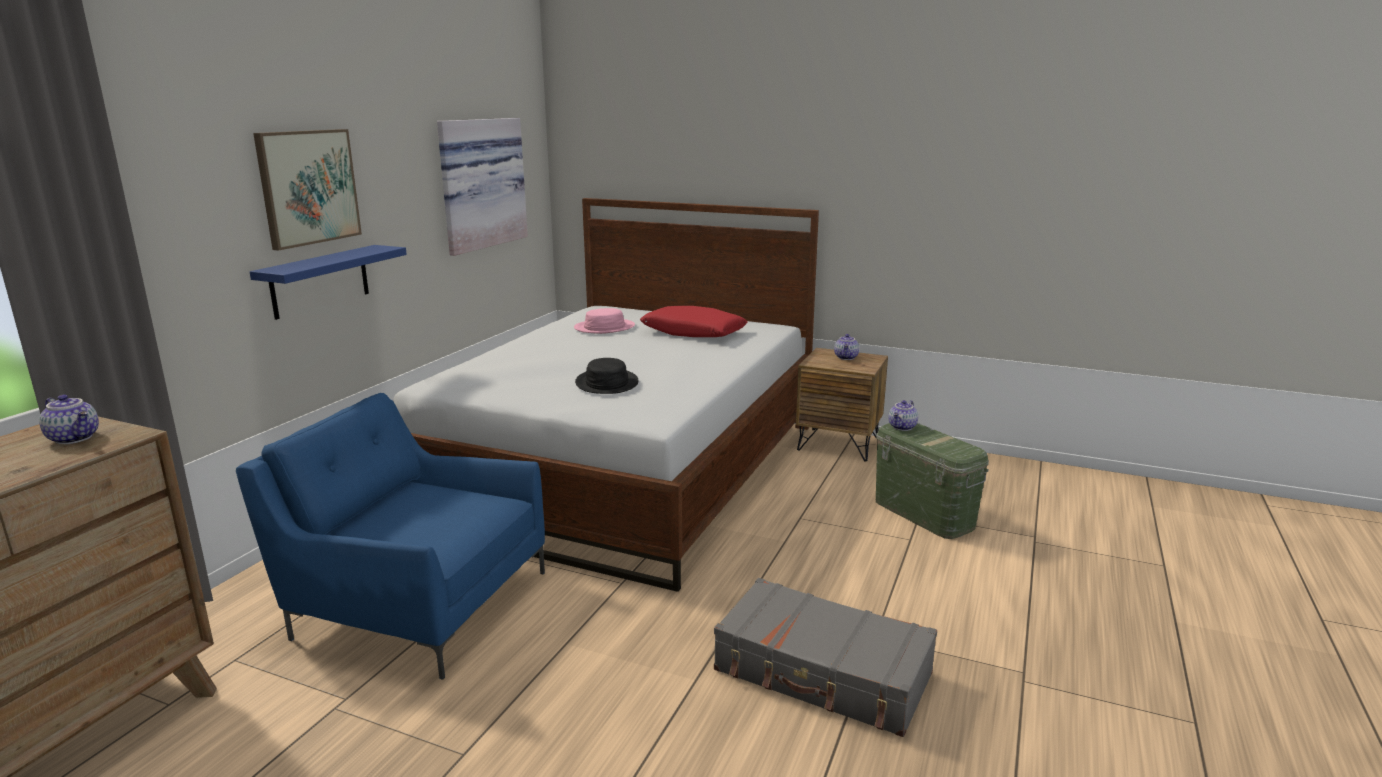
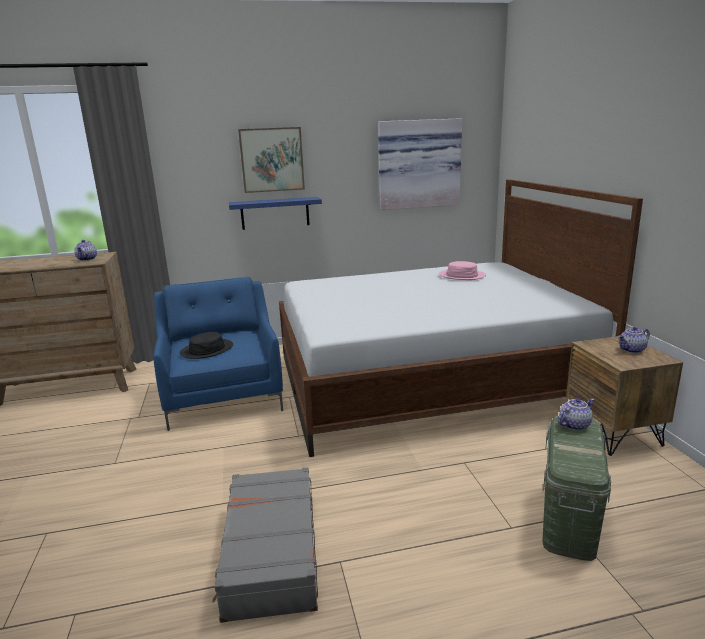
camera: 55 degrees right, 0 degrees up
black hat [575,358,639,394] -> black hat moved to [180,332,233,359]
red pillow [640,306,748,337] -> none
teapot [888,400,918,431] -> teapot turned 150 degrees clockwise [558,398,594,430]

